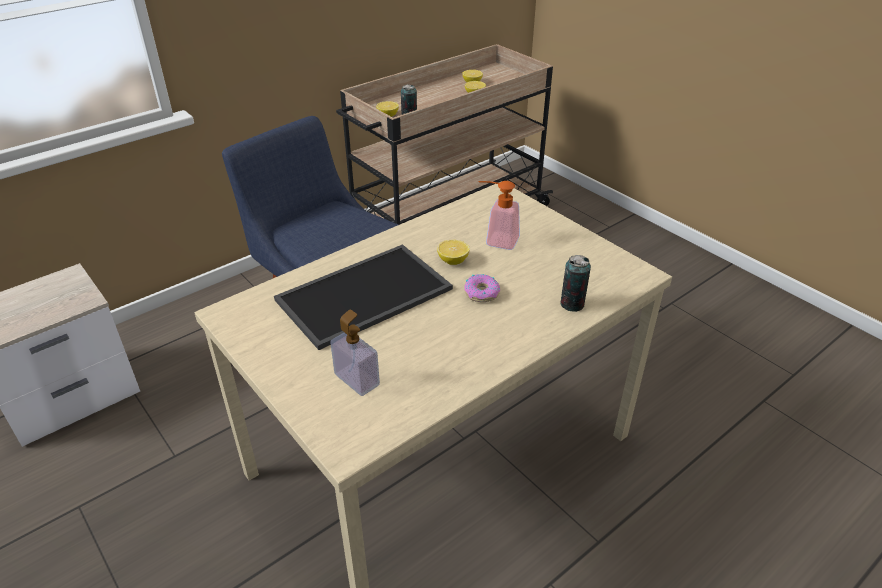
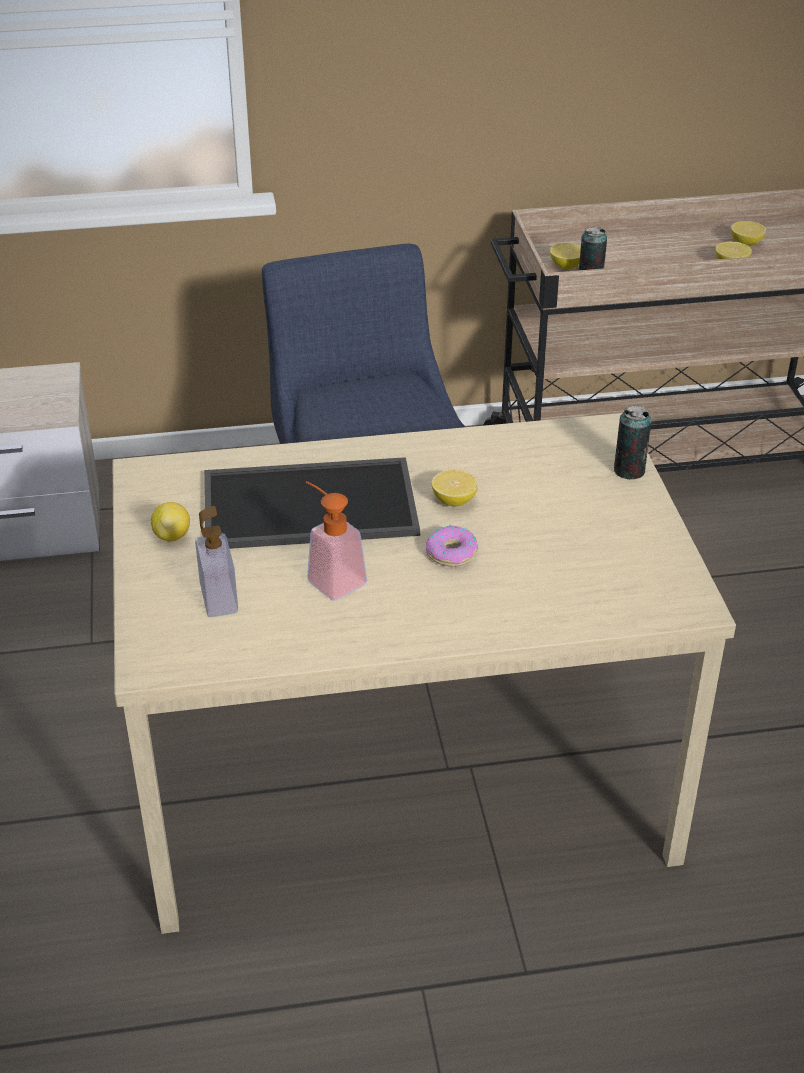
camera: 30 degrees right, 0 degrees up
soap dispenser [479,181,520,250] -> soap dispenser moved to [306,481,367,601]
can [560,255,591,312] -> can moved to [614,405,652,479]
none -> lemon [151,502,190,541]

